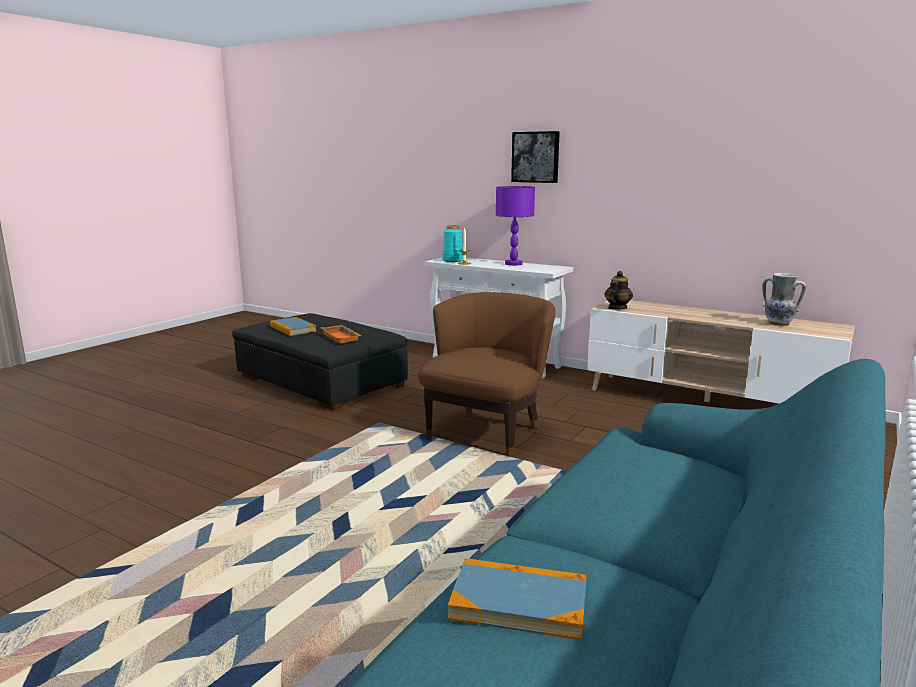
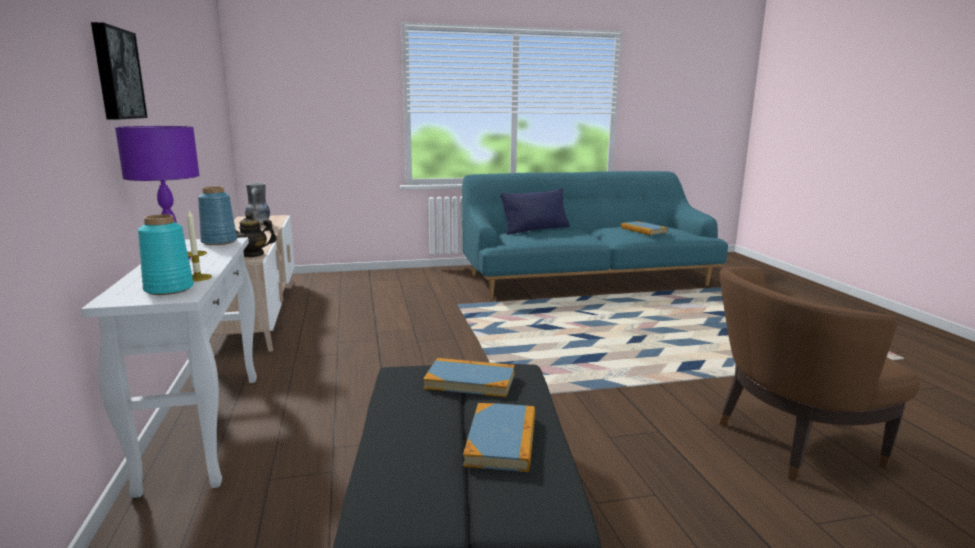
camera: 135 degrees left, 0 degrees up
orange tray [321,325,361,344] -> book [423,358,515,397]
brown armchair [418,292,556,457] -> brown armchair moved to [719,267,919,482]
none -> blue vase [198,186,237,245]
none -> blue pillow [500,188,570,235]

